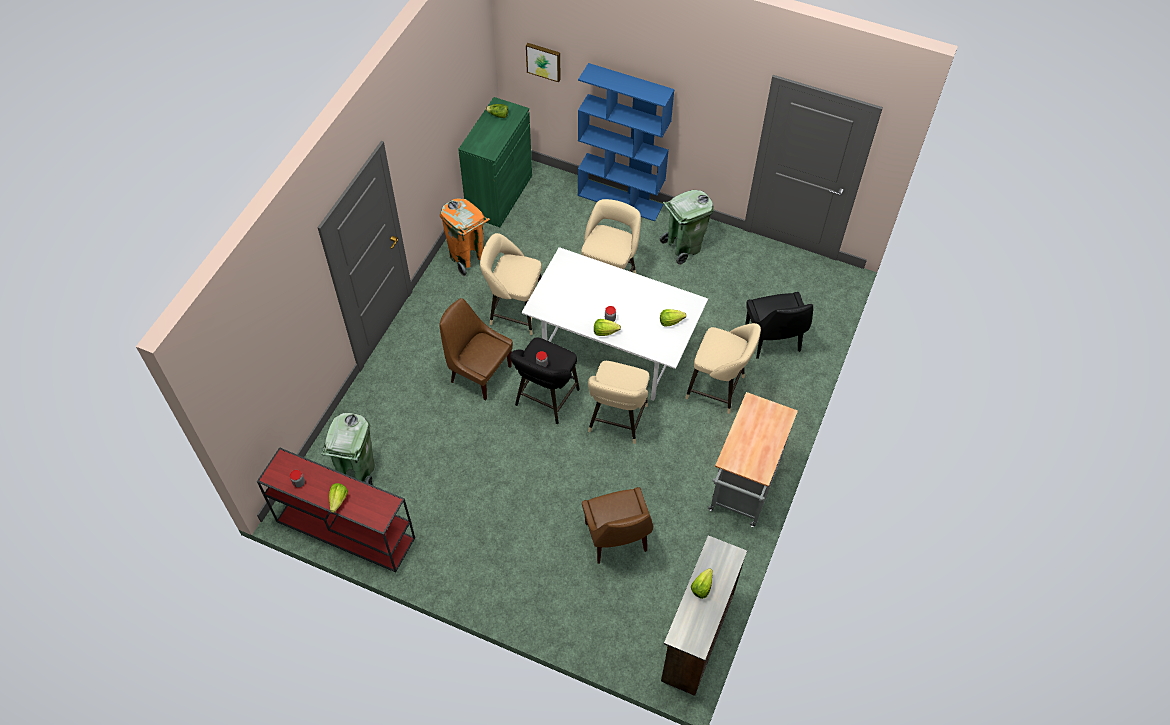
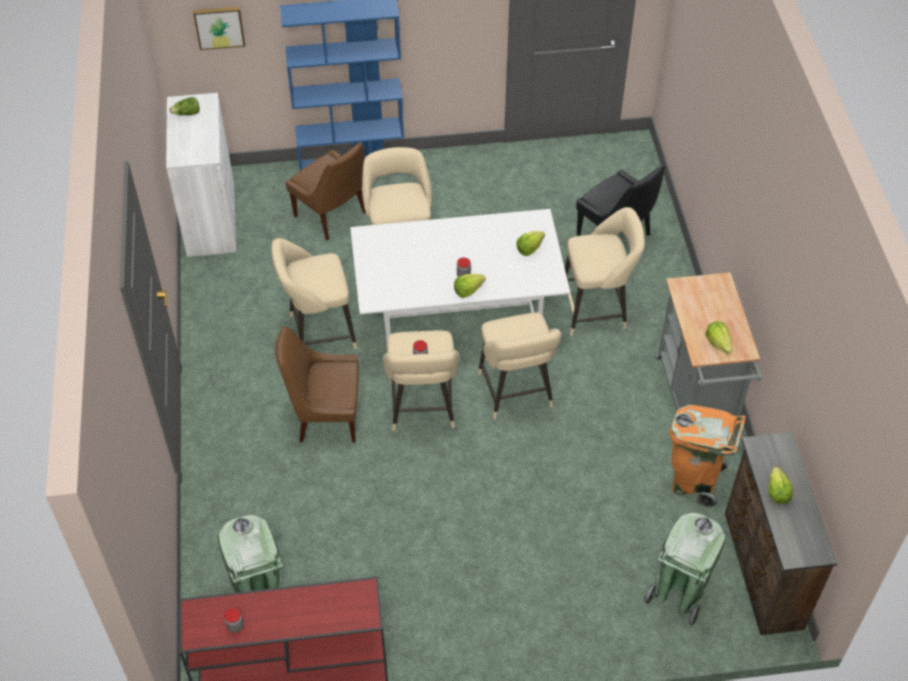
camera: 30 degrees left, 5 degrees down
lettuce [329,483,348,513] -> lettuce moved to [705,322,732,354]
orange trash can [440,198,490,277] -> orange trash can moved to [669,405,746,509]
green cabinet [458,97,532,227] -> white cabinet [166,93,237,257]
black stool [510,337,580,424] -> beige stool [383,331,459,431]
brown chair [582,487,653,564] -> brown chair moved to [285,142,366,241]
green trash can [660,190,714,265] -> green trash can moved to [644,512,726,626]

